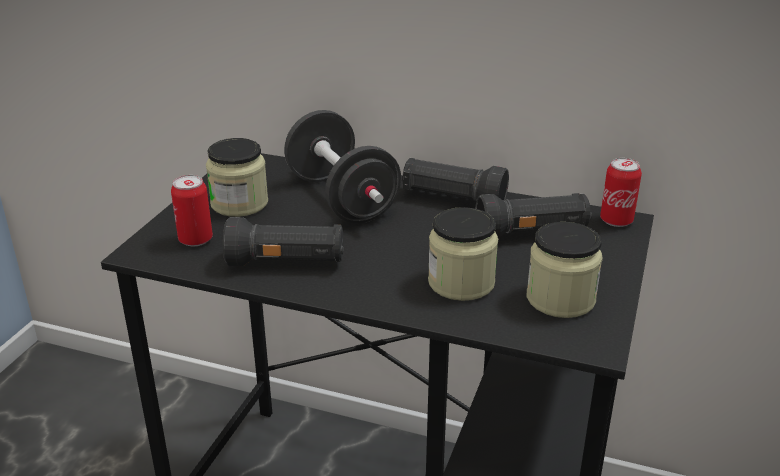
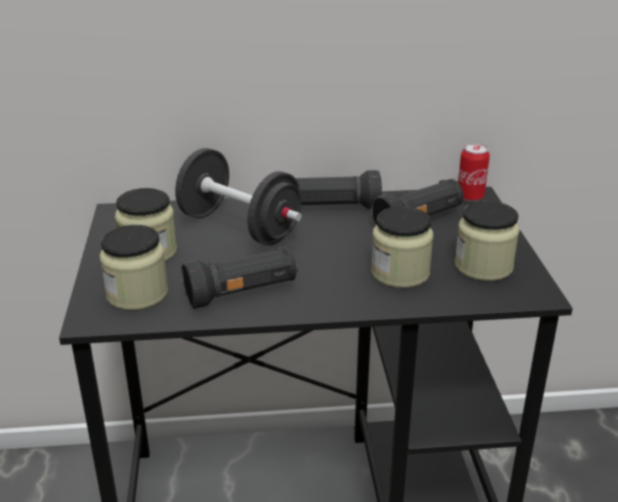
camera: 25 degrees left, 0 degrees up
can [171,175,213,246] -> jar [100,225,168,310]

